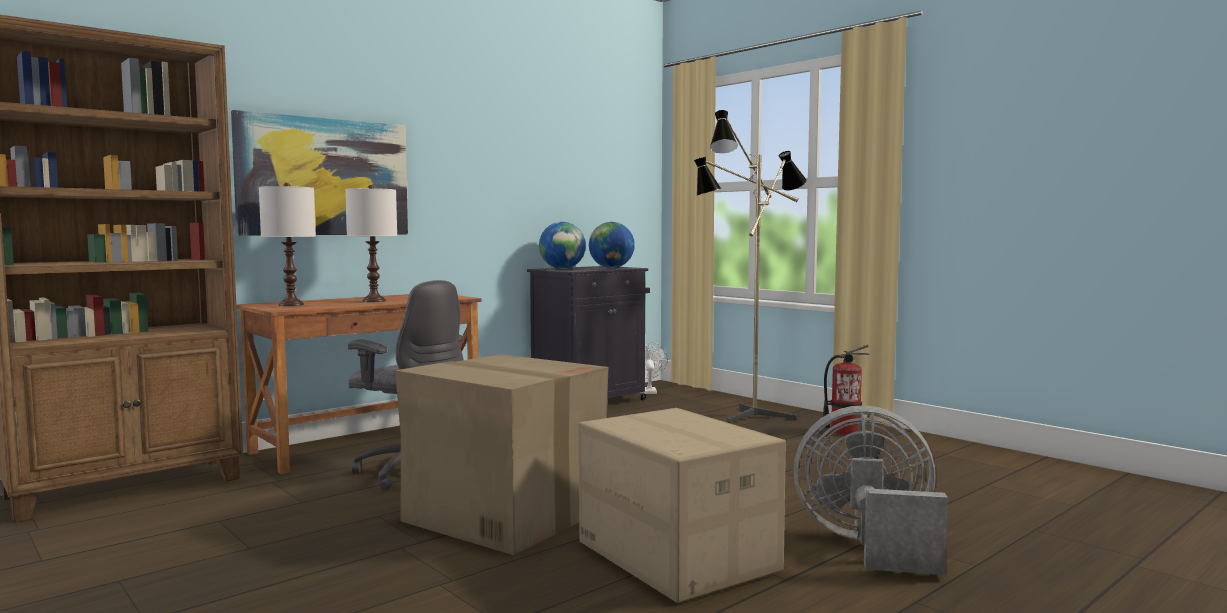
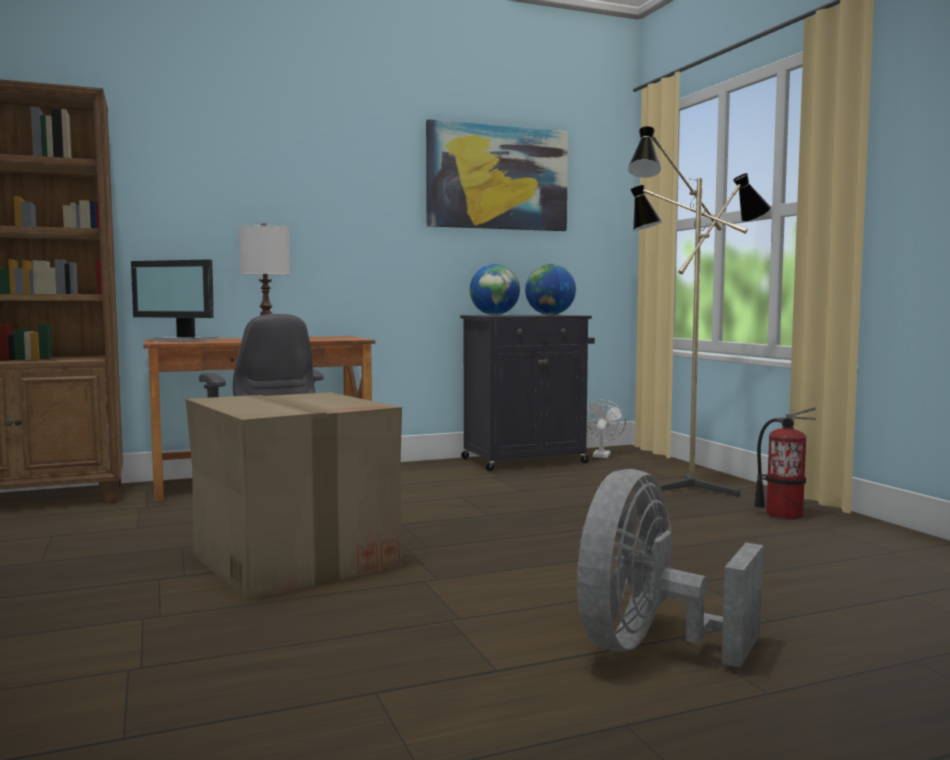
camera: 20 degrees right, 0 degrees up
picture [231,110,408,236] -> picture moved to [426,119,568,231]
white table lamp [259,183,316,306] -> monitor [131,260,218,342]
cardboard box [579,408,786,603] -> none
grey fan [794,405,948,575] -> grey fan turned 90 degrees counterclockwise [577,469,763,668]

